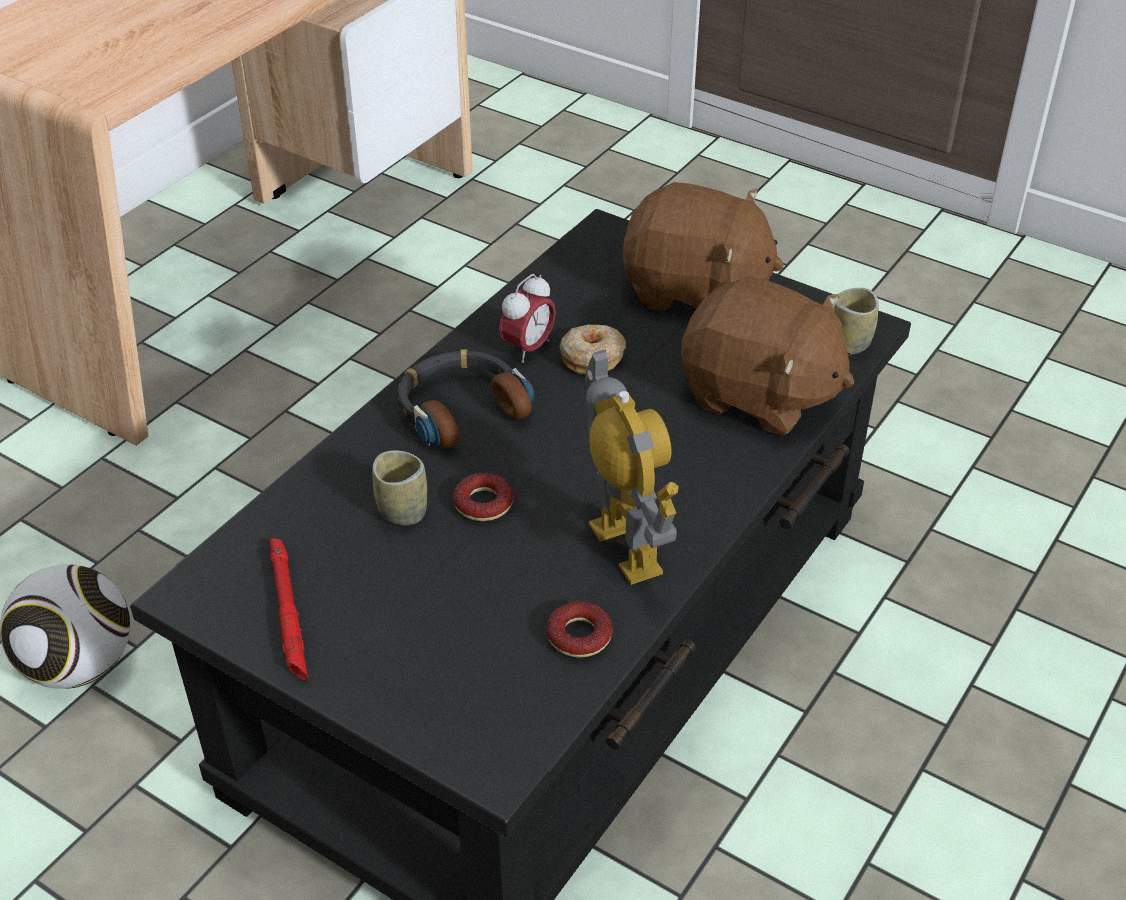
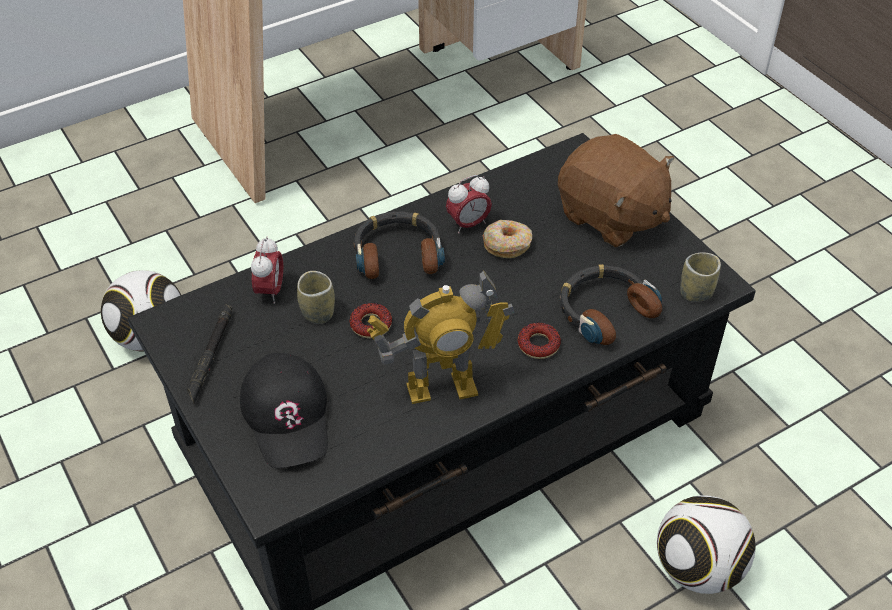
camera: 25 degrees right, 5 degrees up
red flashlight [270,538,308,681] -> black flashlight [187,304,232,404]
donut [547,601,613,657] -> donut moved to [518,322,561,359]
toy robot [585,349,679,585] -> toy robot turned 75 degrees clockwise [367,270,515,404]
brown plush toy [681,276,854,436] -> headphones [560,264,662,345]
none -> black cap [240,353,328,468]
none -> alarm clock [251,236,283,304]
none -> football [657,495,756,594]

